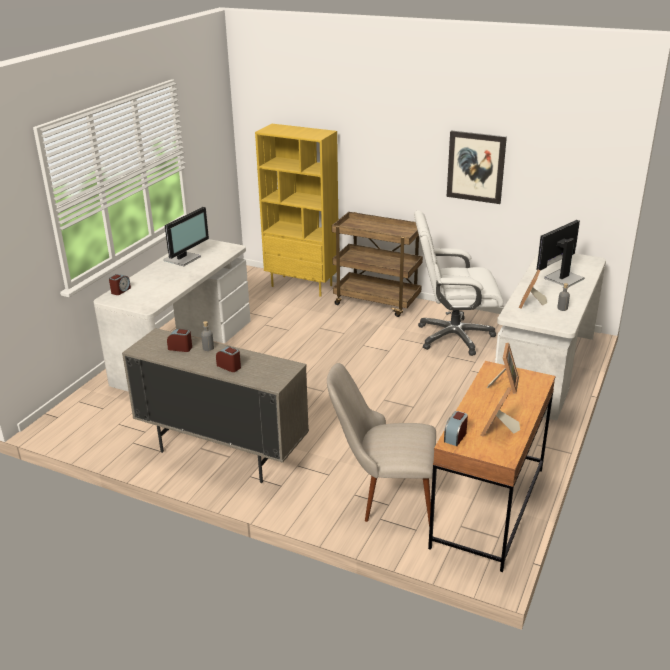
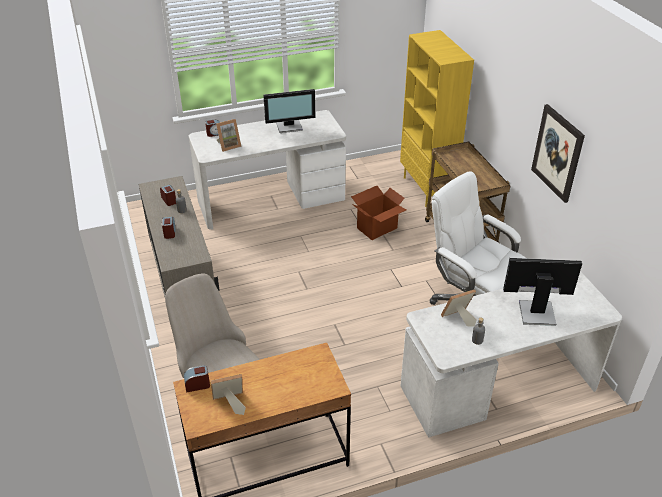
camera: 45 degrees right, 10 degrees up
picture frame [487,343,519,394] -> picture frame moved to [216,119,242,152]
none -> cardboard box [351,186,406,240]

